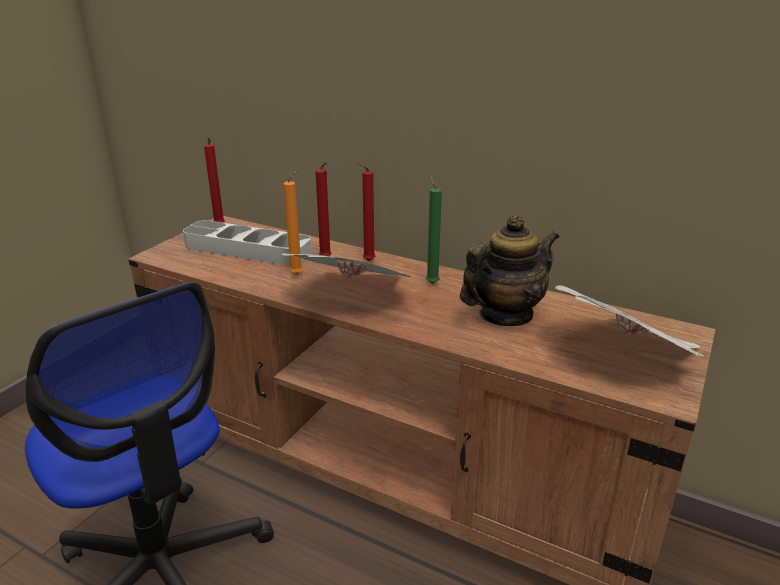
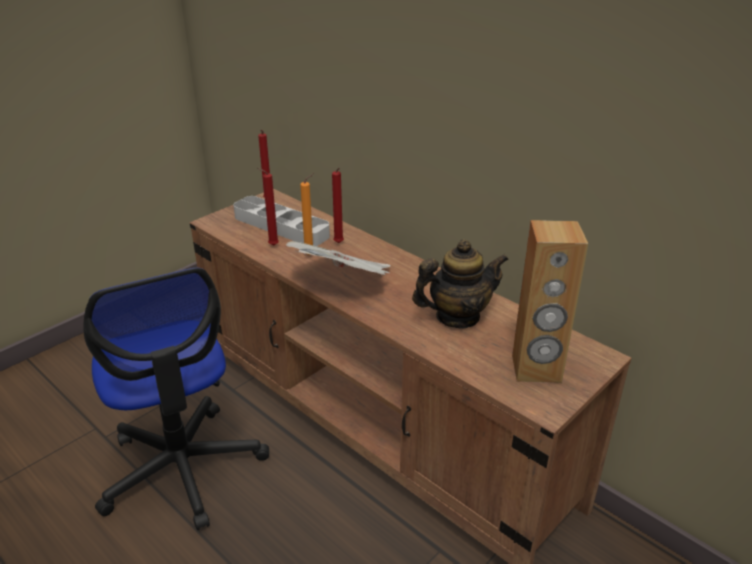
camera: 15 degrees right, 5 degrees up
red candle [357,163,376,261] -> red candle moved to [257,168,279,246]
green candle [426,175,442,284] -> none
newspaper [555,285,703,357] -> brown speaker [512,220,588,383]

